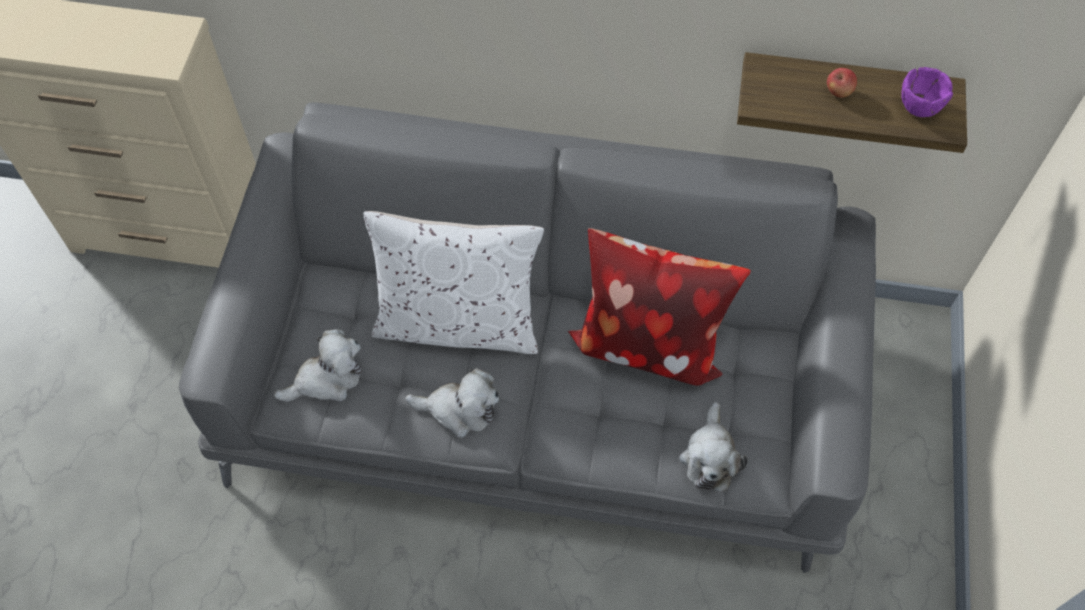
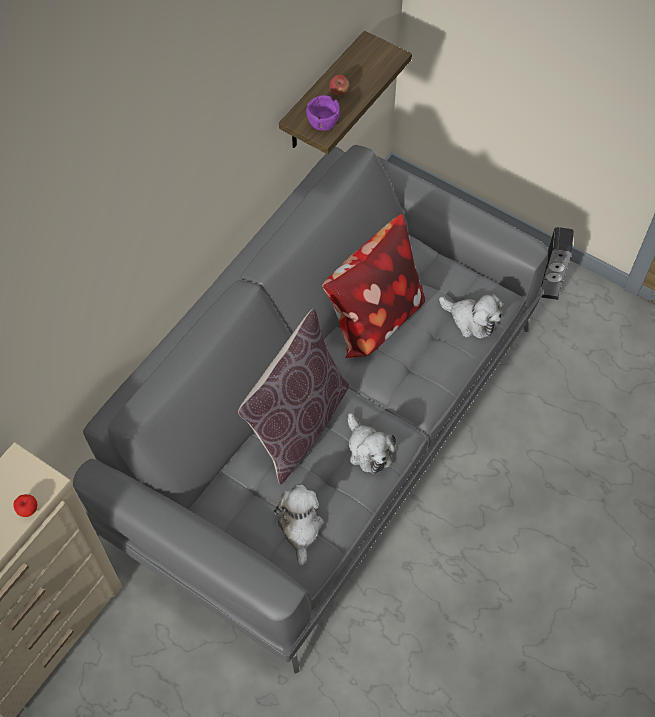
camera: 65 degrees left, 0 degrees up
white pillow [363,211,544,354] -> brown pillow [238,309,349,485]
plush toy [405,368,499,438] -> plush toy turned 120 degrees clockwise [348,413,396,474]
purple bowl [902,67,953,117] -> purple bowl moved to [306,95,340,131]
none -> apple [13,494,37,517]
none -> speaker [541,227,574,300]

